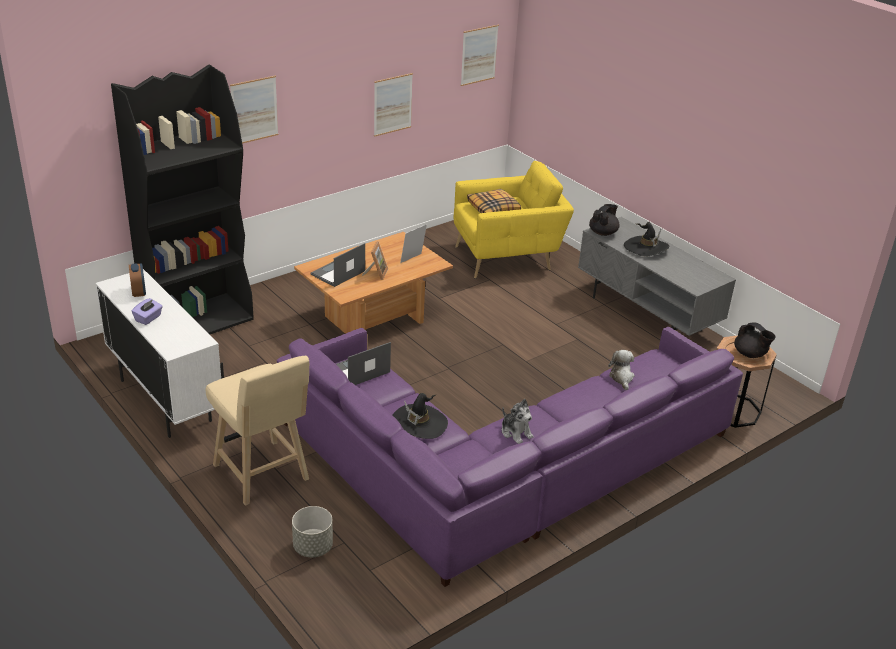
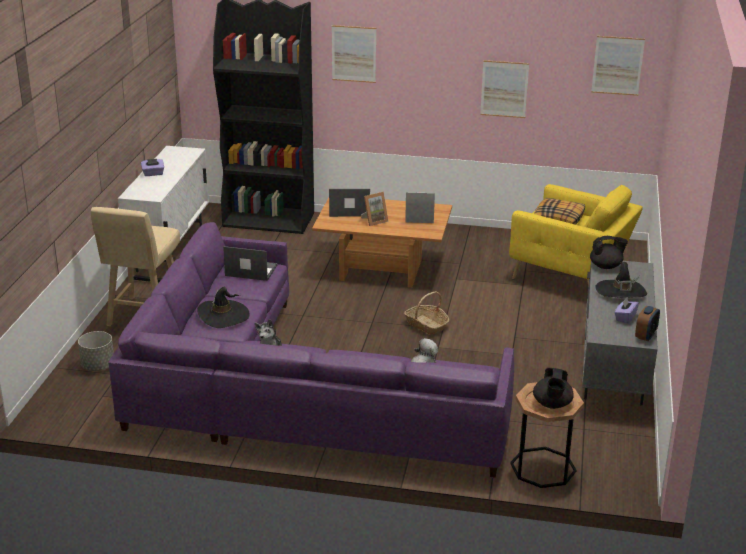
camera: 50 degrees right, 5 degrees down
alarm clock [129,263,146,297] -> alarm clock moved to [635,306,660,341]
none -> basket [404,291,449,335]
none -> purple tissue box [615,297,639,324]

